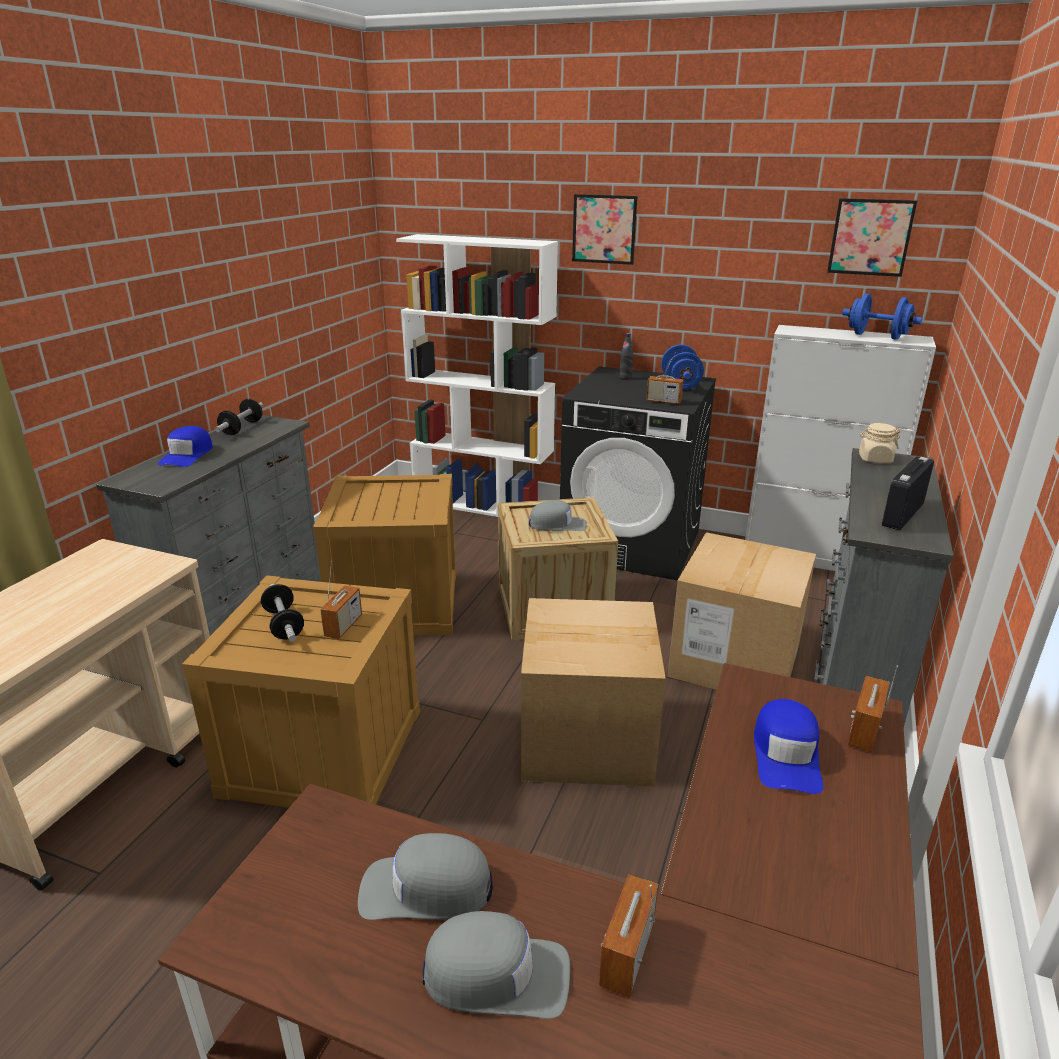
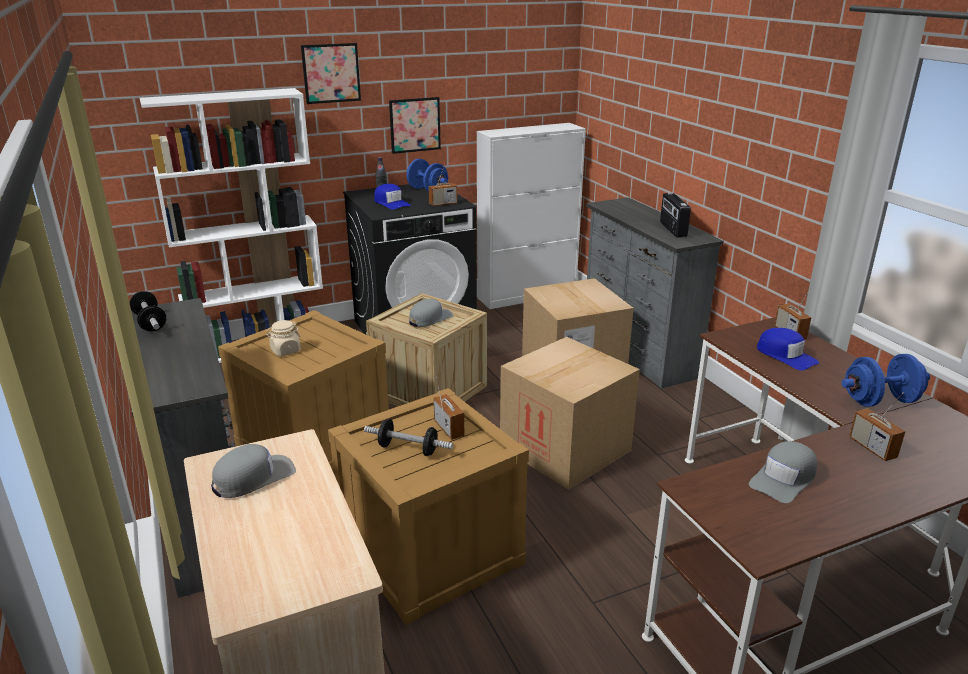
camera: 45 degrees left, 0 degrees up
blue cap [158,426,213,467] -> blue cap moved to [374,184,411,210]
grey cap [423,911,570,1019] -> grey cap moved to [211,444,296,498]
picture [827,198,917,277] -> picture moved to [389,97,441,154]
blue dumbbell [842,293,922,340] -> blue dumbbell moved to [842,354,930,407]
beige jar [859,423,900,463] -> beige jar moved to [266,320,301,356]

